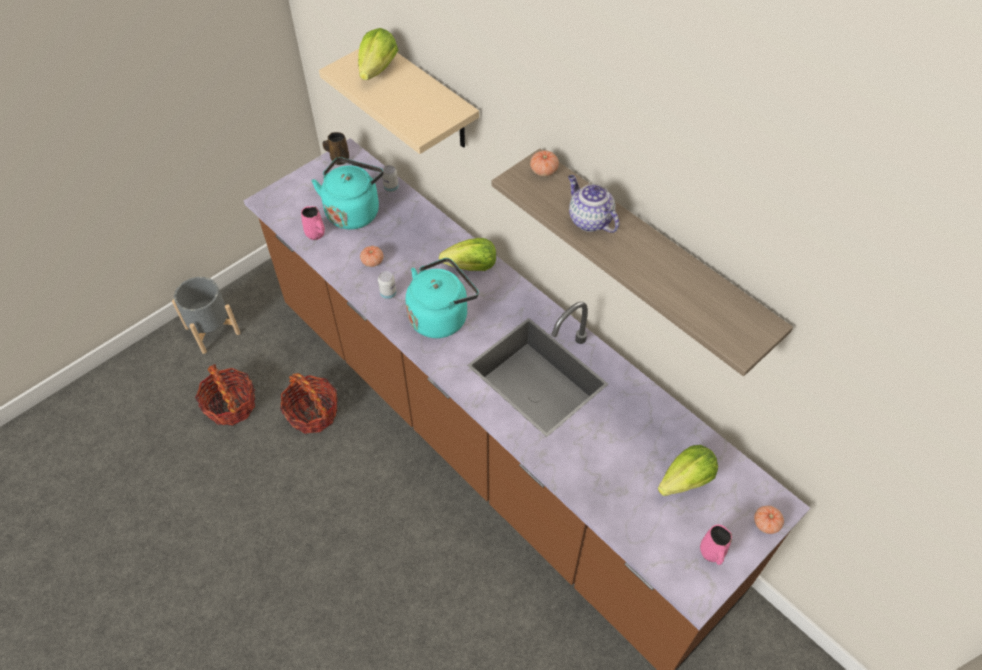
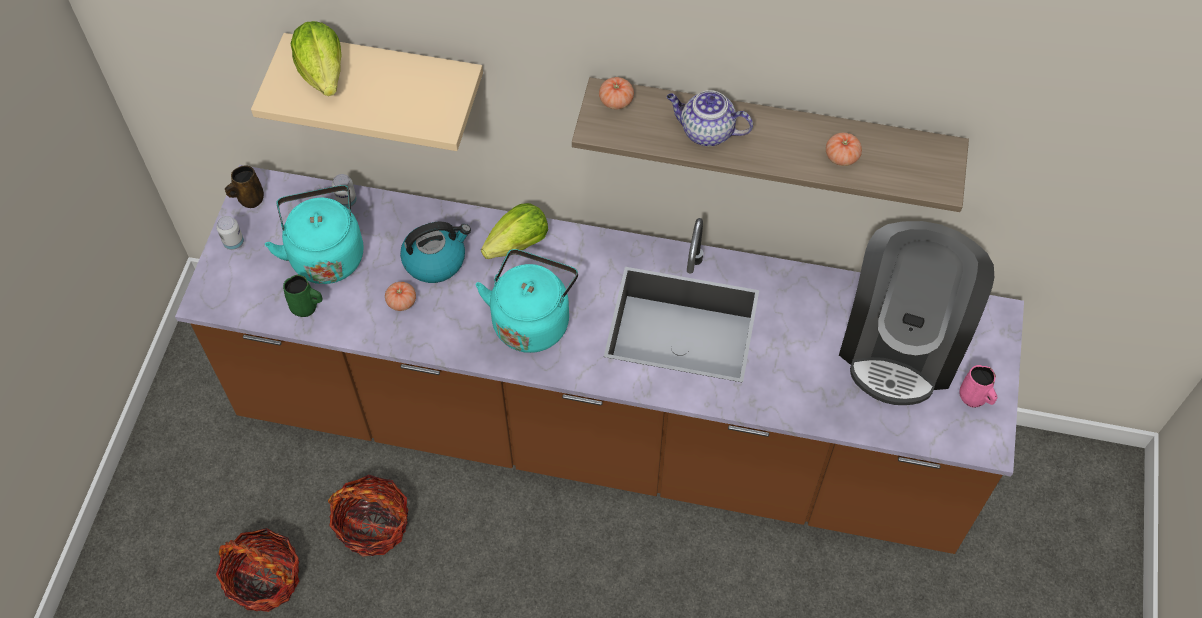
camera: 35 degrees left, 5 degrees up
grey planter [172,277,240,354] -> none
pink mug [301,206,325,240] -> green mug [283,274,322,317]
can [378,271,397,300] -> can moved to [216,216,244,250]
lettuce [658,445,718,496] -> coffee machine [839,221,994,405]
tomato [754,506,784,534] -> tomato moved to [826,133,862,166]
none -> kettle [400,222,471,283]

